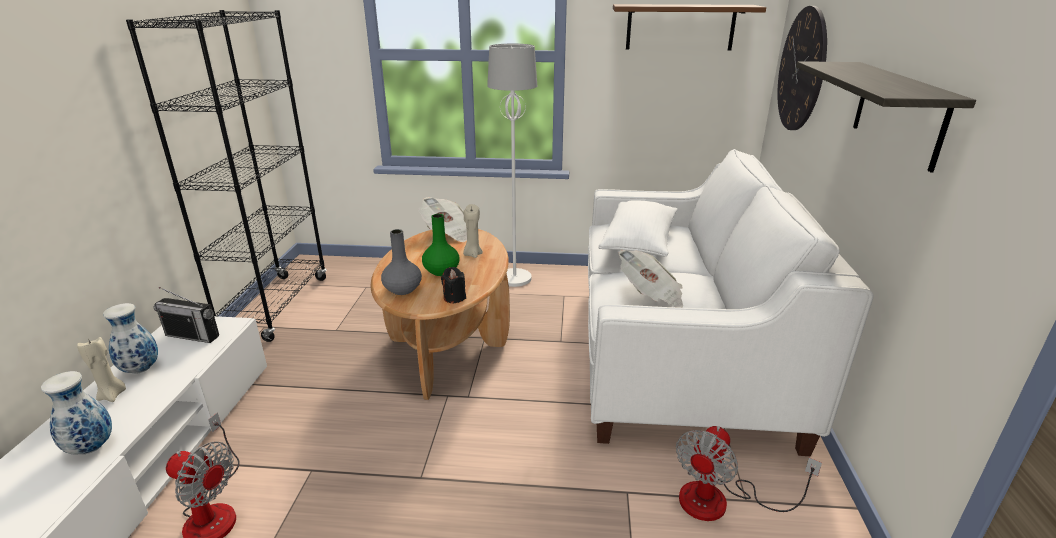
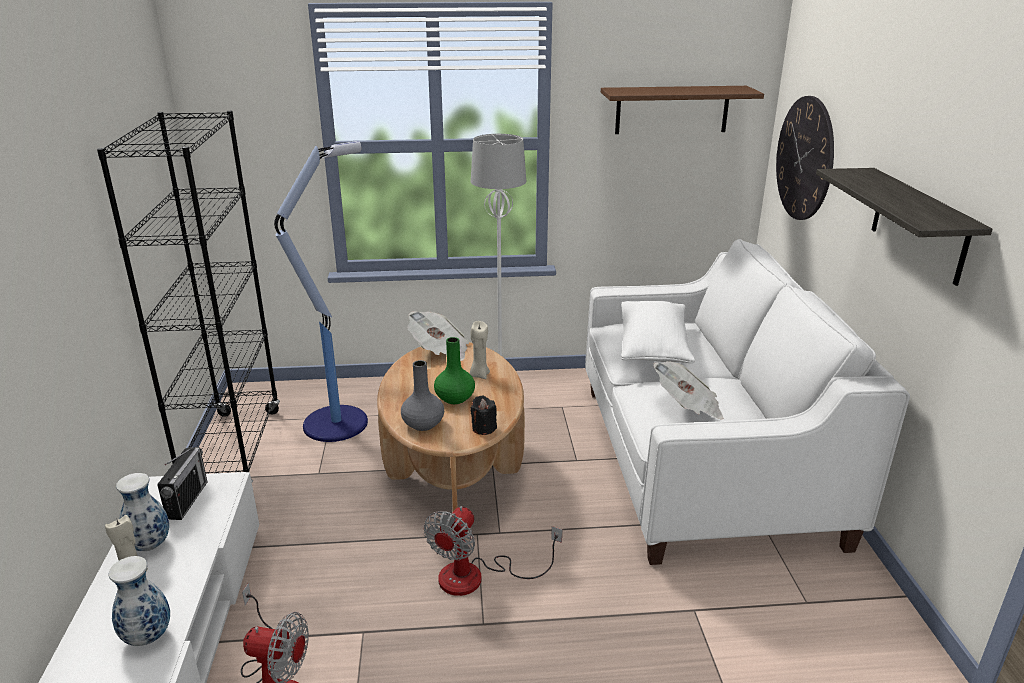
camera: 10 degrees left, 0 degrees up
radio [154,287,219,343] -> radio turned 90 degrees counterclockwise [157,447,207,520]
fan [676,426,822,521] -> fan moved to [424,506,562,596]
none -> floor lamp [274,141,368,442]

